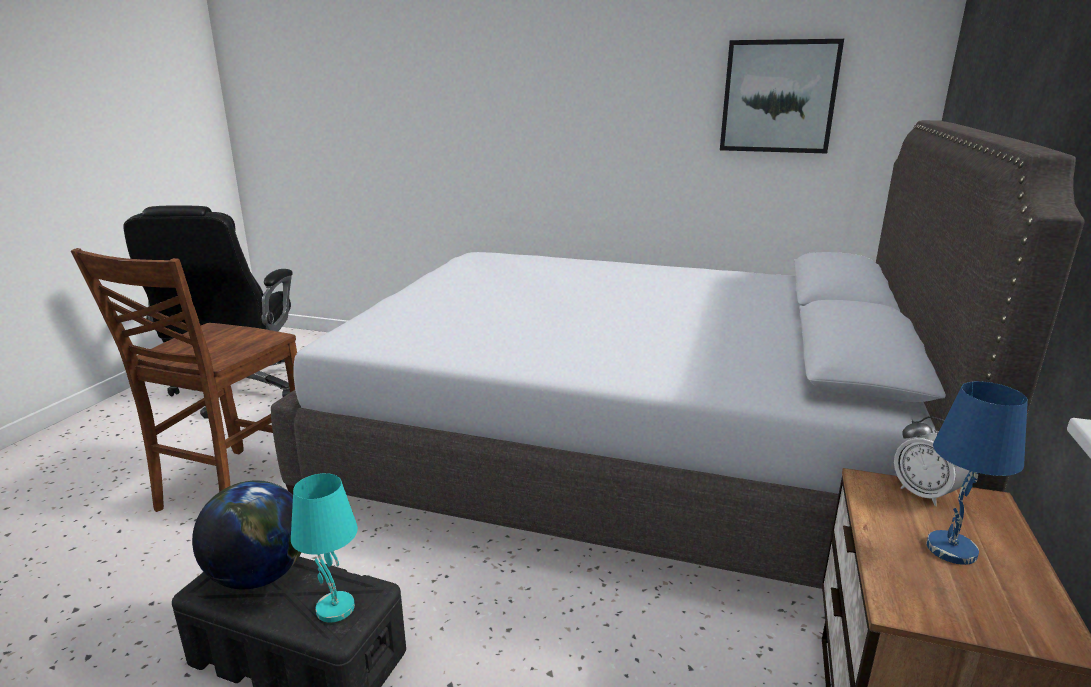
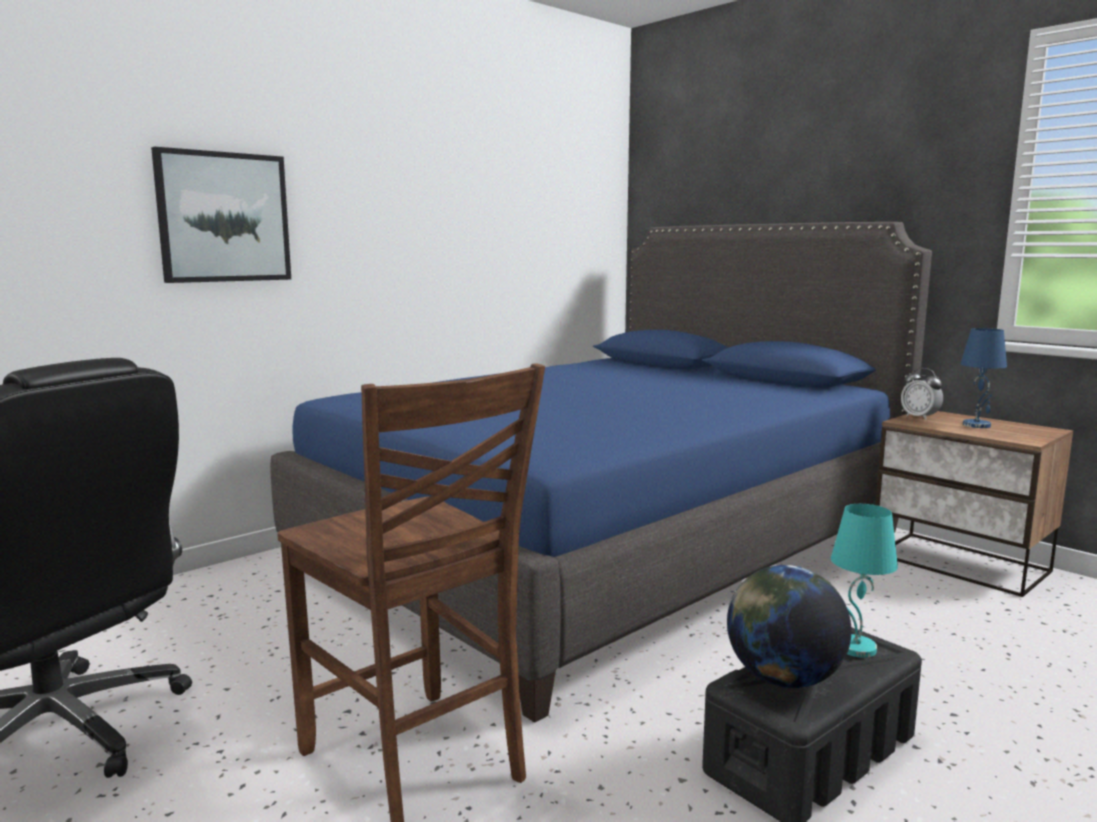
camera: 60 degrees left, 10 degrees down
grey bed [271,120,1084,589] -> blue bed [270,222,932,723]
picture [720,39,844,154] -> picture moved to [151,147,291,283]
alarm clock [894,416,969,506] -> alarm clock turned 60 degrees clockwise [901,368,943,420]

